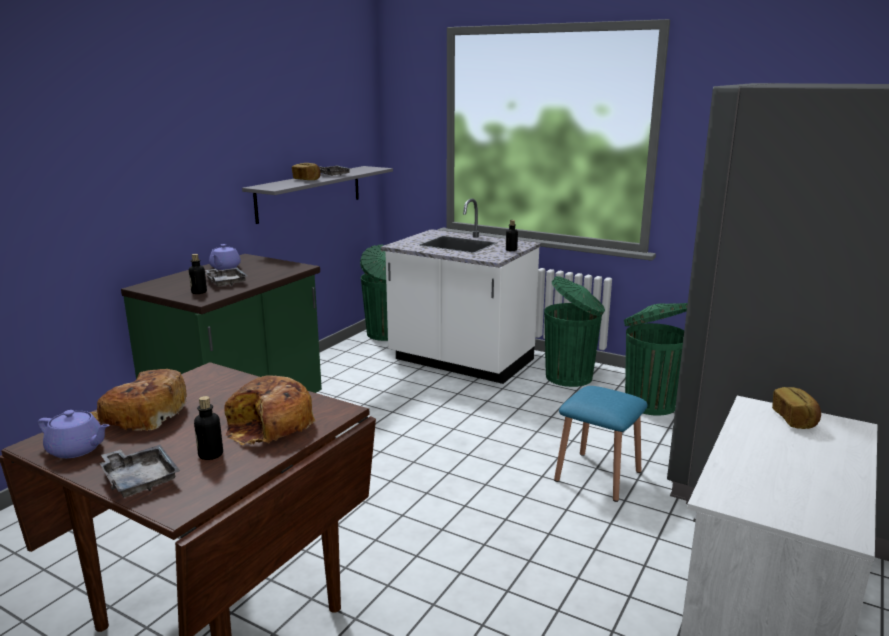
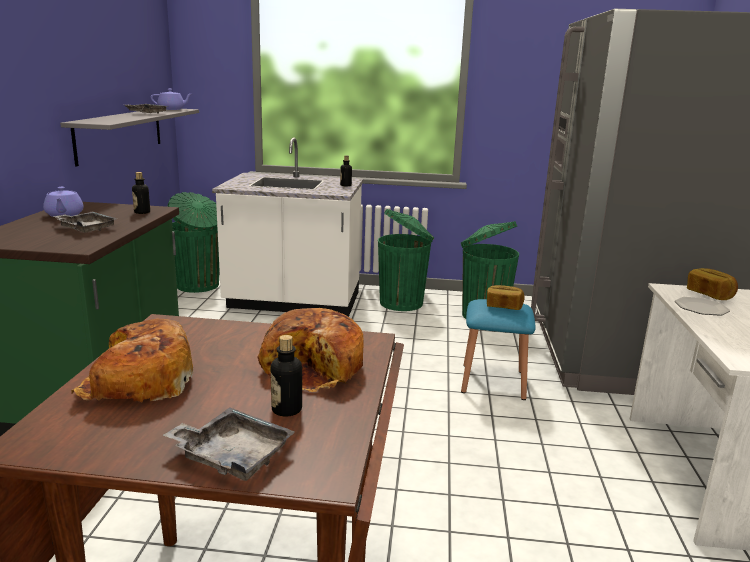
camera: 25 degrees left, 0 degrees up
purple teapot [38,410,110,458] -> purple teapot moved to [150,89,192,110]
bottle [189,254,207,294] -> bottle moved to [132,172,150,214]
bread [292,163,321,180] -> bread moved to [487,285,525,310]
none -> plate [675,297,730,316]

